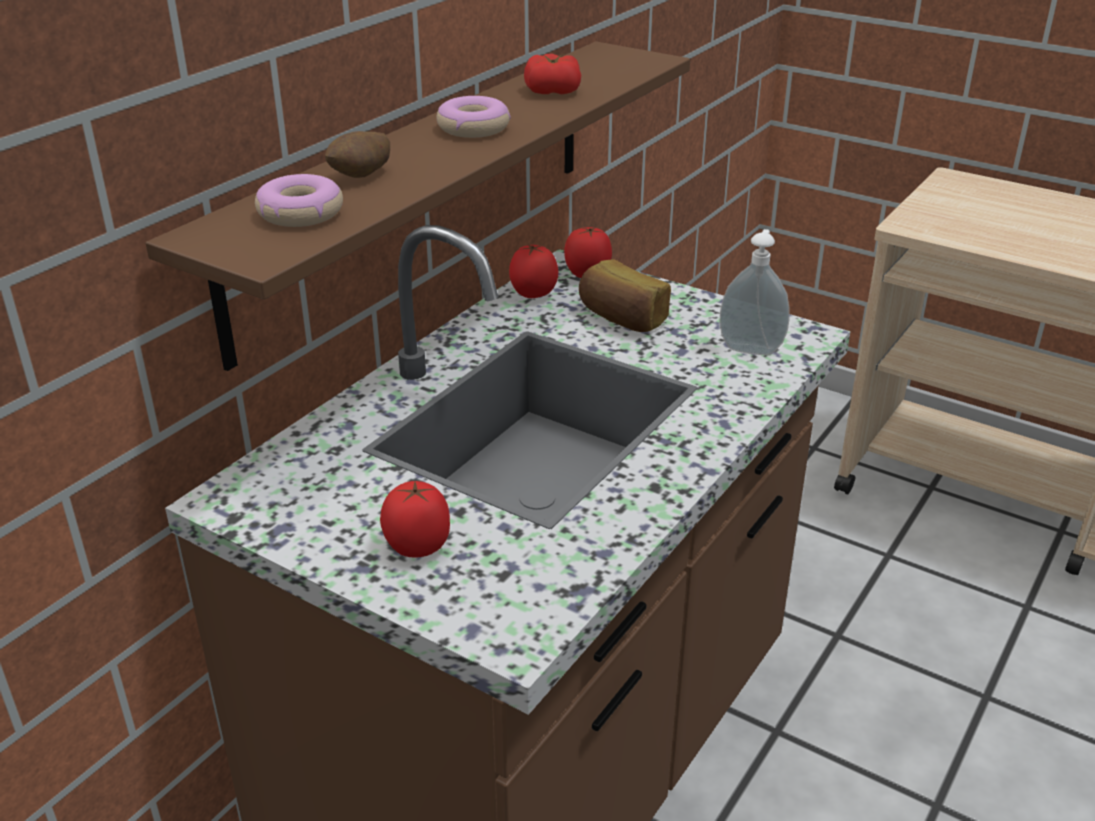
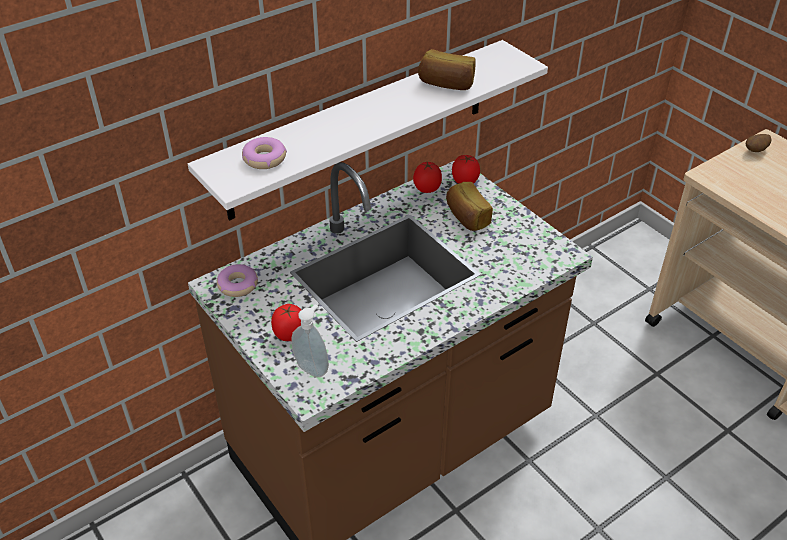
camera: 20 degrees right, 10 degrees up
brown shelf [146,41,690,371] -> white shelf [188,40,548,221]
potato [325,131,390,178] -> potato moved to [746,134,771,152]
donut [436,96,511,138] -> donut moved to [217,264,258,297]
tomato [524,54,581,94] -> bread [418,49,476,90]
soap dispenser [719,229,789,355] -> soap dispenser moved to [291,304,329,377]

